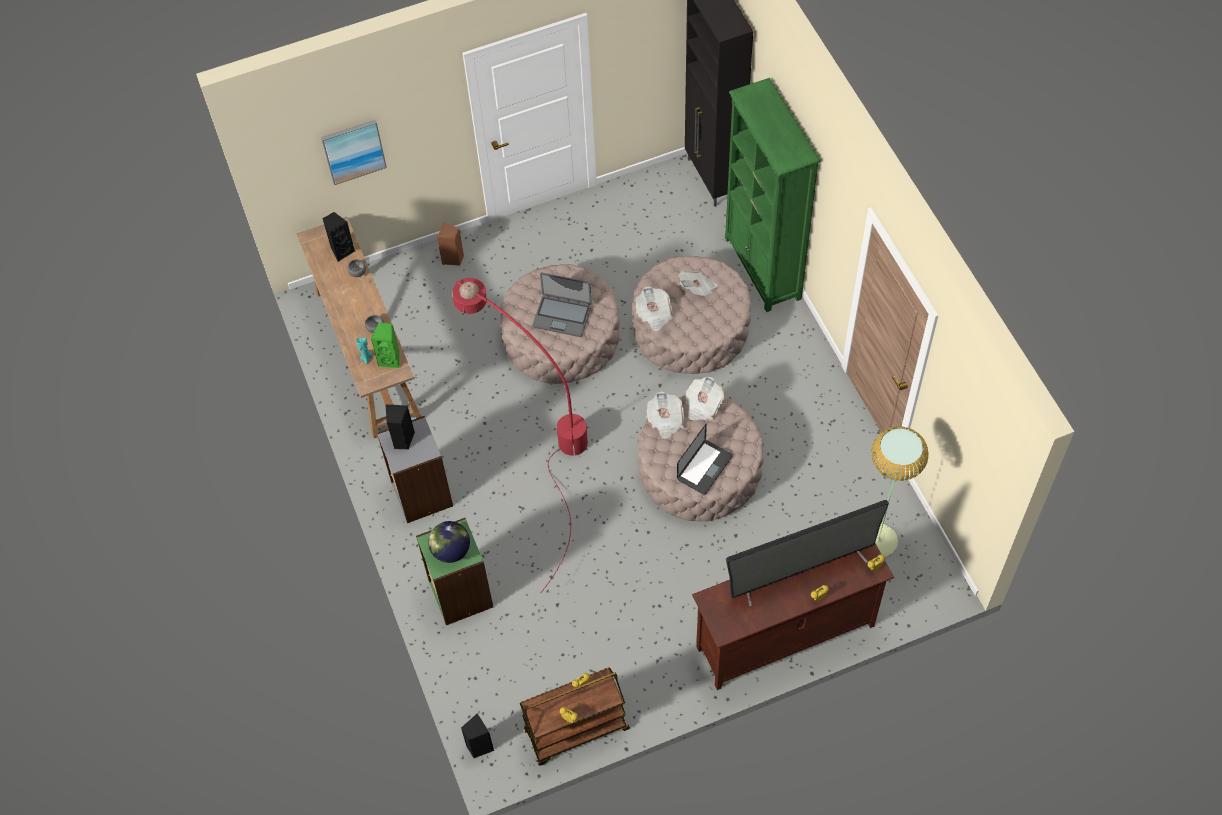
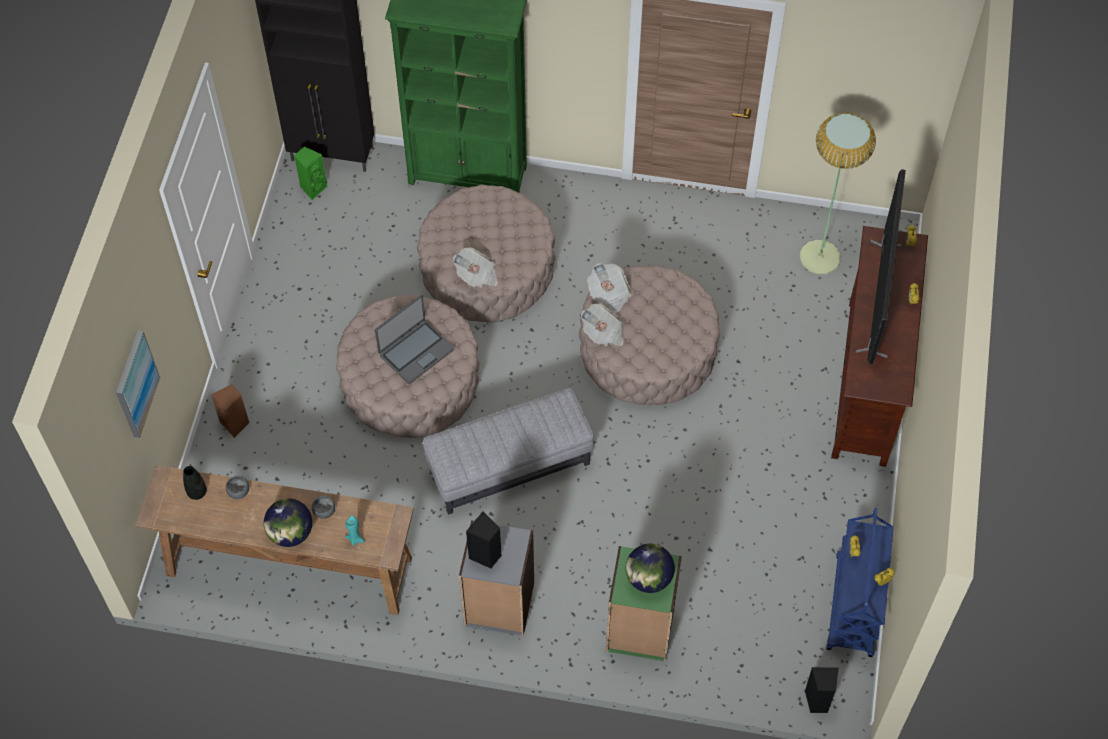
camera: 60 degrees left, 0 degrees up
black speaker [322,212,355,262] -> black vase [183,466,207,500]
green speaker [371,322,400,368] -> green speaker moved to [294,146,328,200]
red floor lamp [453,278,588,593] -> grey ottoman [423,388,594,515]
brown cart [520,667,630,765] -> blue cart [826,508,894,657]
laptop [677,424,733,495] -> none
newspaper [679,271,718,297] -> none
none -> globe [264,499,312,547]

